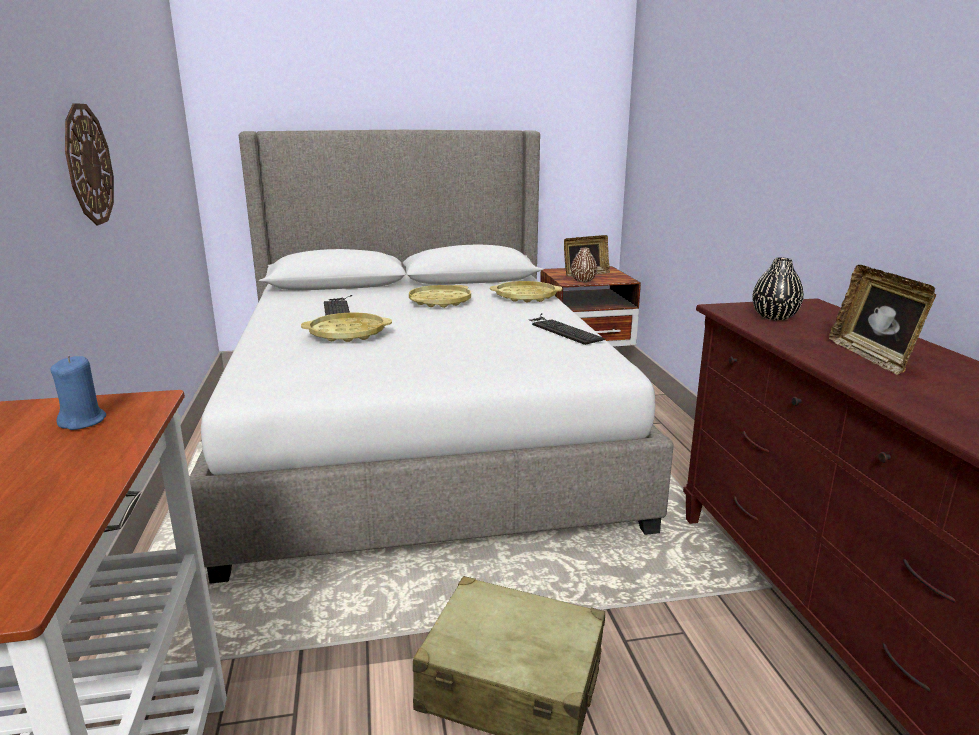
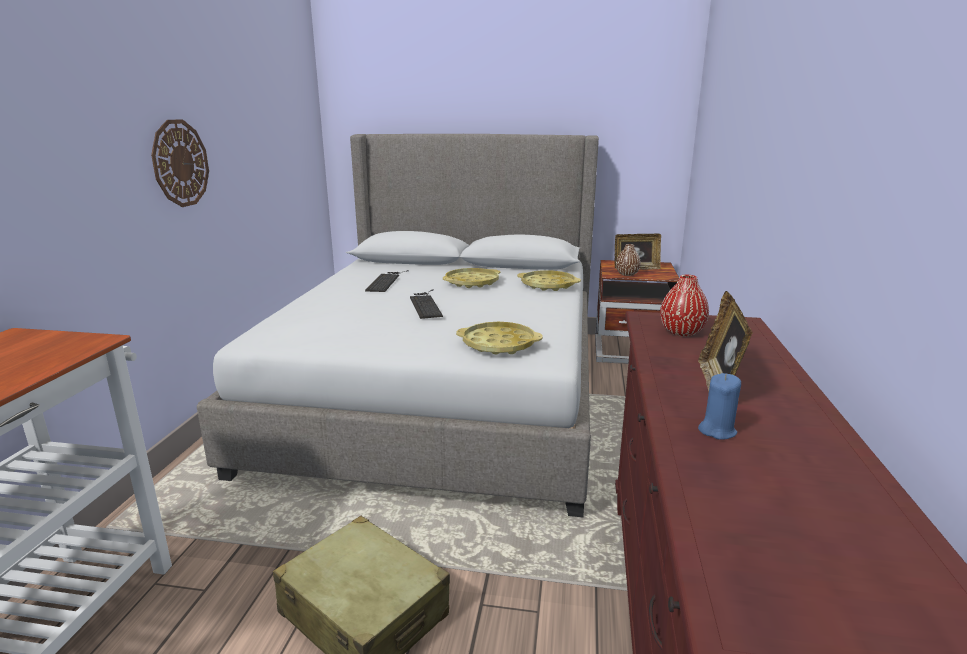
camera: 20 degrees right, 0 degrees up
blue candle [50,356,106,430] -> blue candle moved to [698,373,741,440]
yellow tray [301,312,392,342] -> yellow tray moved to [456,322,543,354]
keyboard [529,313,605,345] -> keyboard moved to [410,289,443,319]
black vase [752,257,804,320] -> red vase [660,275,709,336]

